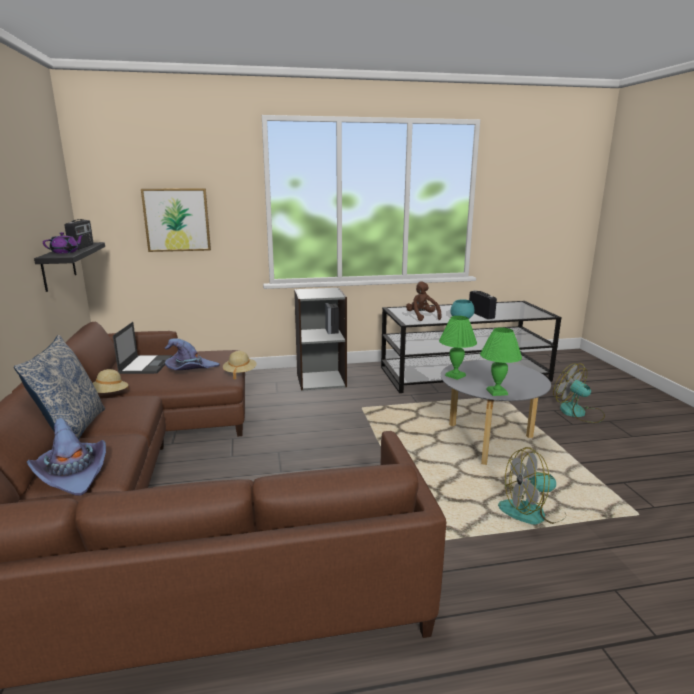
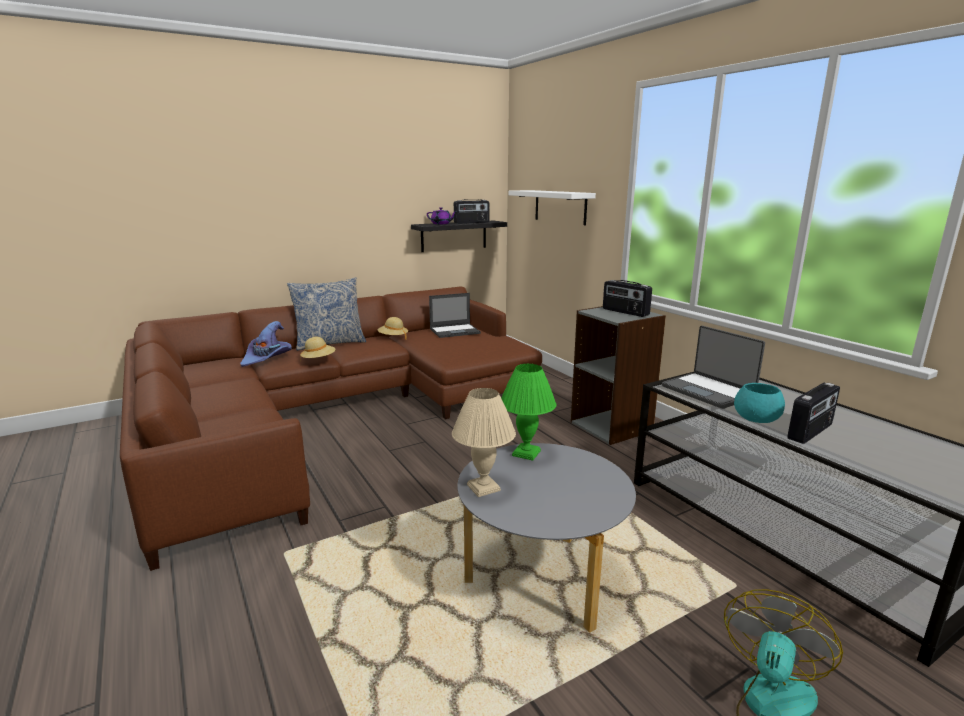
camera: 70 degrees right, 0 degrees up
picture [141,188,211,252] -> white shelf [509,190,596,225]
purple hat [165,338,220,370] -> none
beige hat [223,351,257,380] -> beige hat moved to [300,337,336,360]
brown plush toy [406,281,442,321] -> laptop [662,326,765,409]
green table lamp [480,327,522,396] -> beige table lamp [452,388,516,497]
fan [498,447,566,525] -> none
none -> radio [603,280,652,317]

